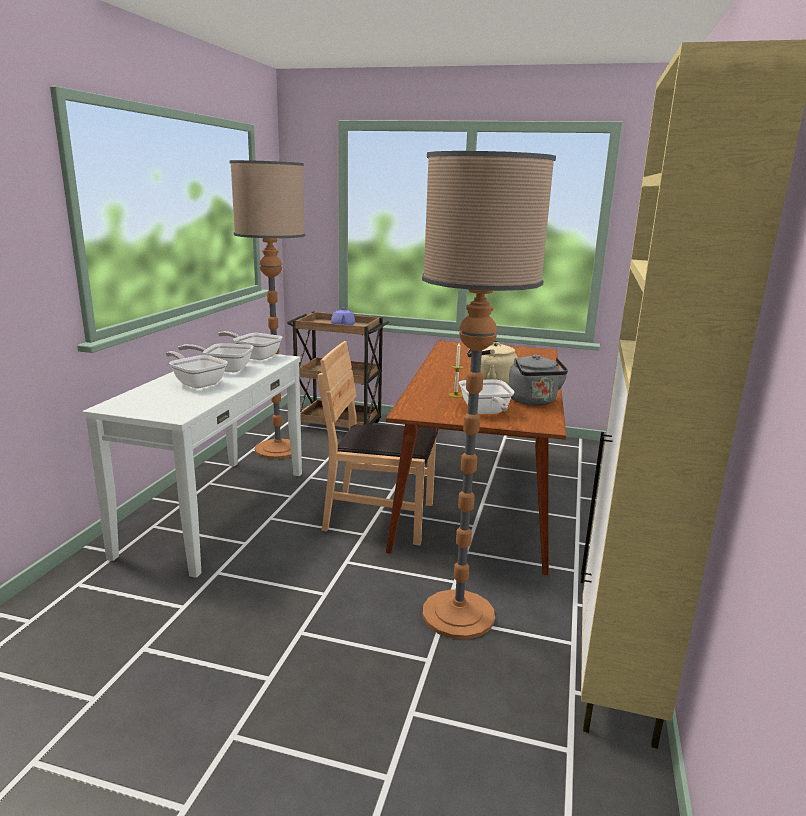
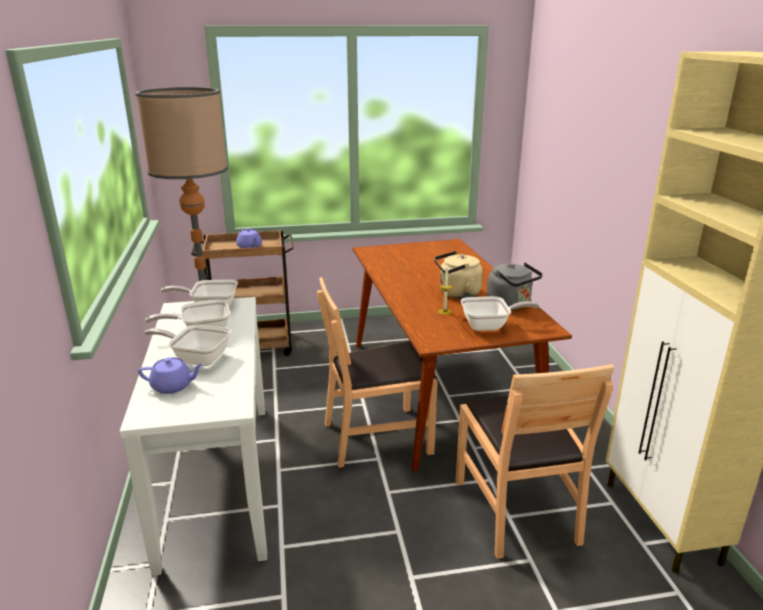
camera: 25 degrees left, 5 degrees up
floor lamp [422,151,556,639] -> brown chair [456,364,614,559]
frying pan [459,379,514,414] -> frying pan turned 60 degrees counterclockwise [461,296,540,331]
none -> purple teapot [138,358,204,394]

